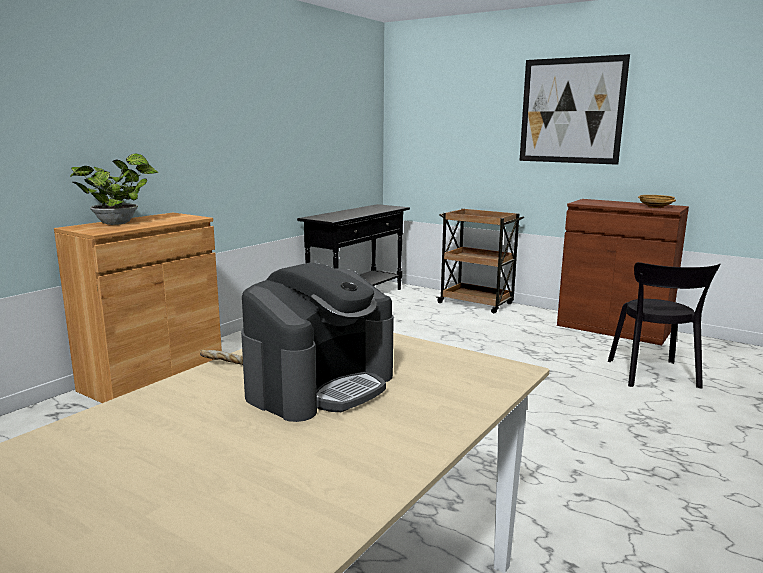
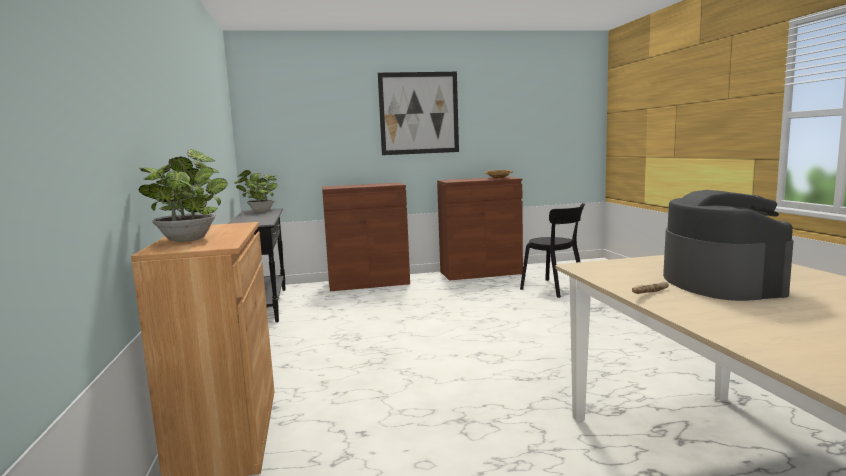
camera: 45 degrees left, 5 degrees down
brown cart [437,208,524,314] -> brown cabinet [322,182,410,291]
none -> potted plant [235,170,278,212]

